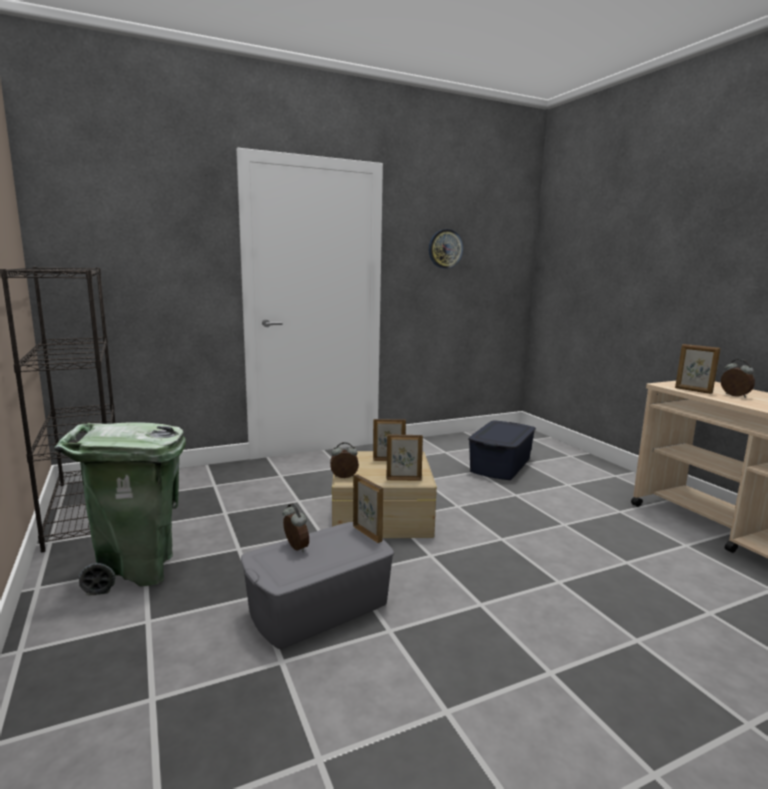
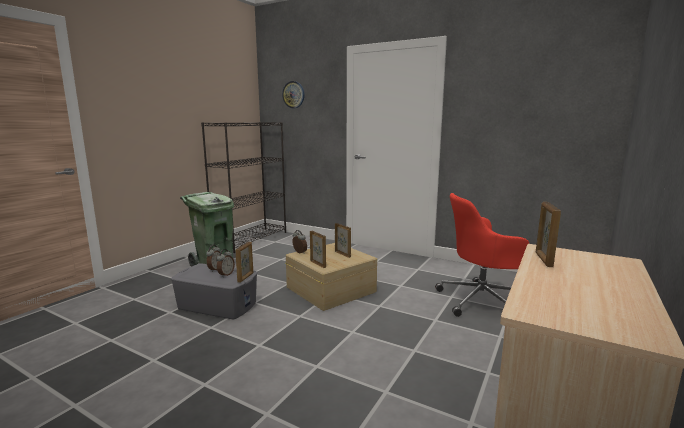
camera: 55 degrees right, 0 degrees up
wall clock [429,229,463,269] -> wall clock moved to [282,81,305,108]
blue storage box [468,421,536,480] -> red office chair [435,193,529,317]
alarm clock [721,359,755,398] -> alarm clock moved to [217,249,235,277]

